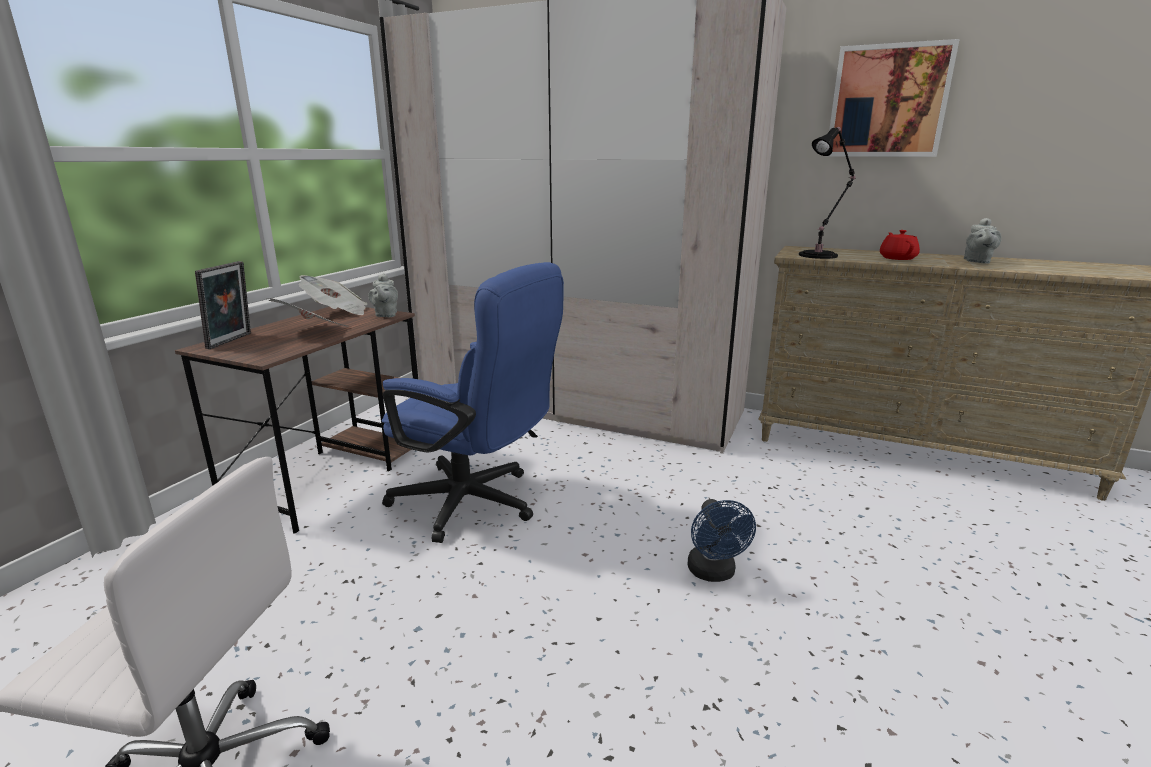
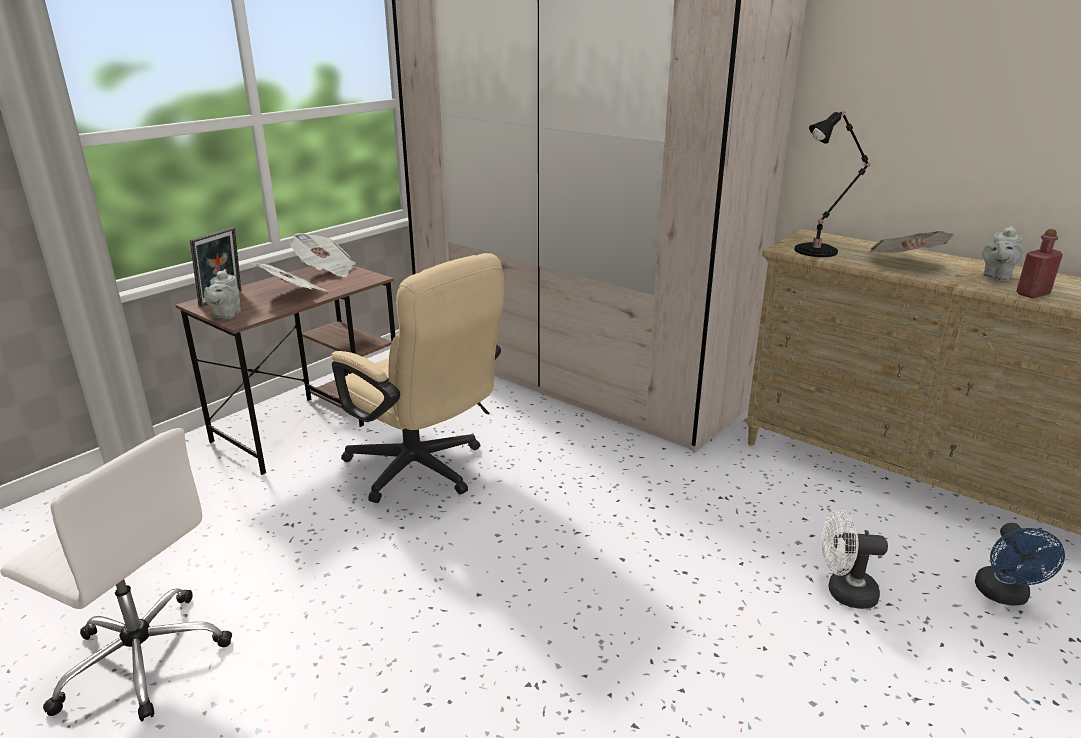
camera: 15 degrees right, 5 degrees up
grey teapot [368,273,398,317] -> grey teapot moved to [204,269,241,319]
blue office chair [382,262,564,543] -> beige office chair [332,253,504,503]
blue fan [688,499,756,582] -> blue fan moved to [975,523,1065,606]
picture [826,39,959,157] -> none
red teapot [880,230,920,260] -> newspaper [869,231,954,253]
none -> white fan [821,510,888,609]
none -> red bottle [1016,229,1063,298]

